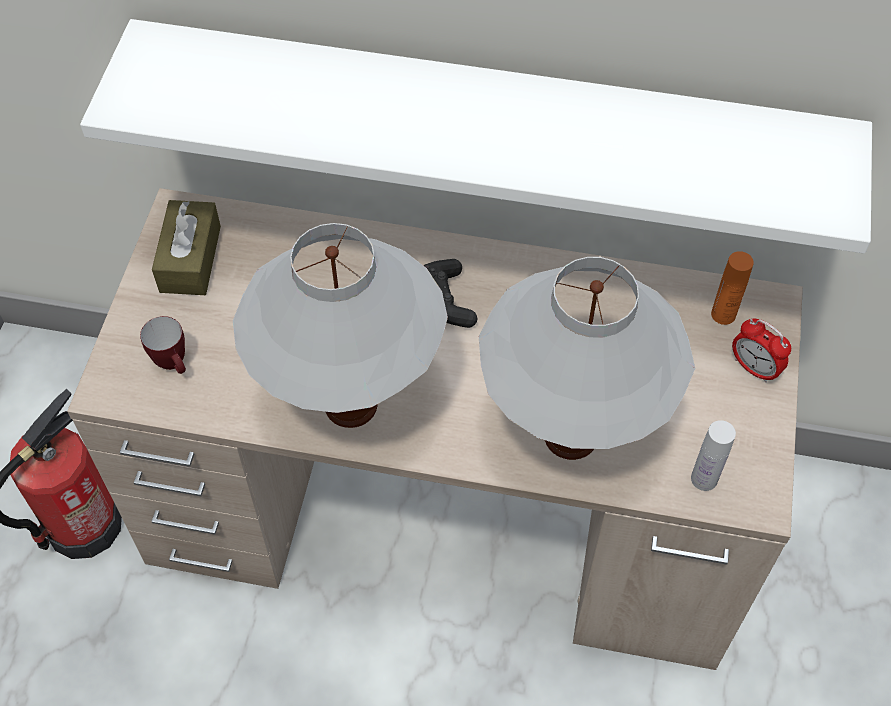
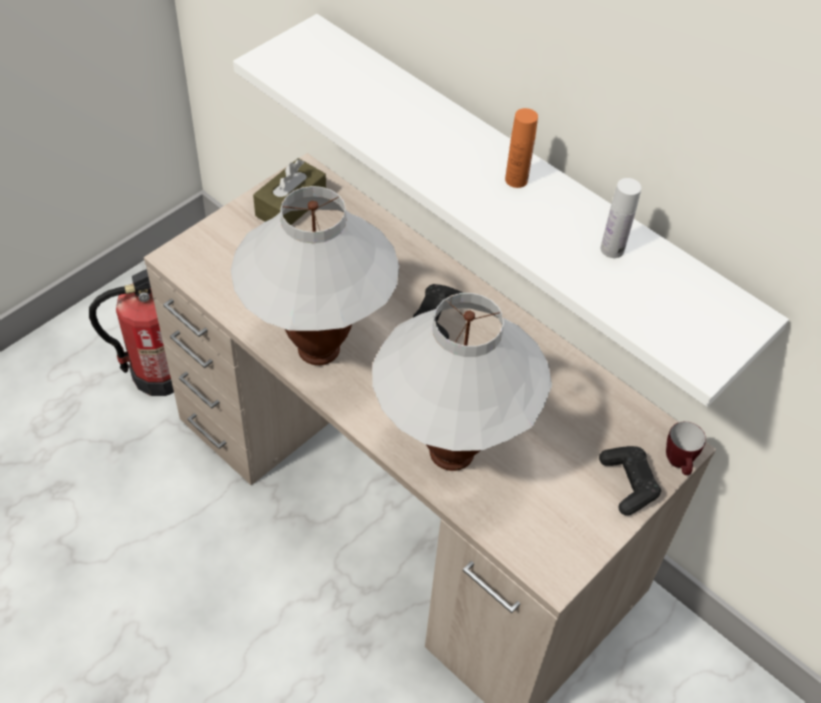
camera: 30 degrees right, 5 degrees down
mug [140,316,186,374] -> mug moved to [666,421,706,475]
white bottle [691,420,736,491] -> white bottle moved to [601,178,641,258]
orange bottle [711,251,754,325] -> orange bottle moved to [505,108,538,188]
alarm clock [732,319,791,383] -> black game controller [599,446,661,516]

